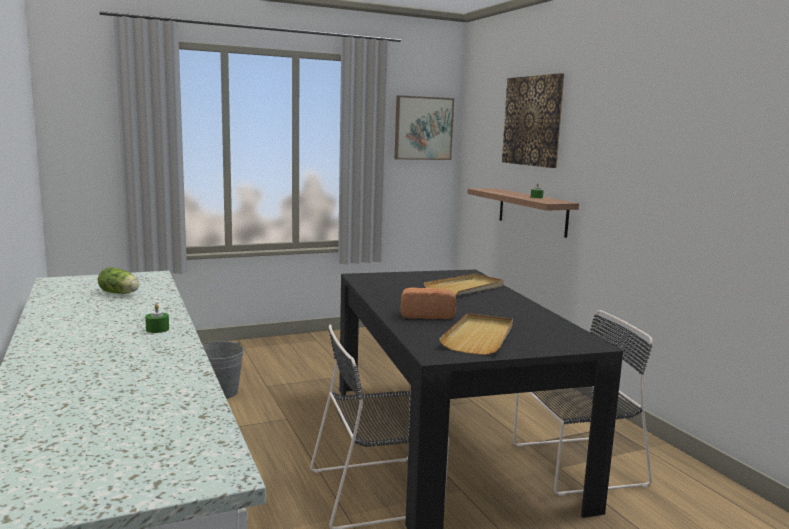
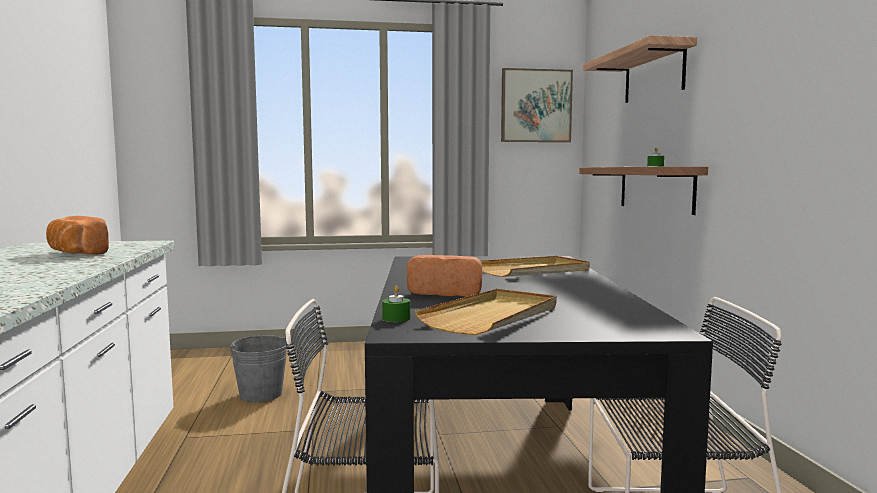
camera: 15 degrees right, 5 degrees down
lettuce [98,267,139,294] -> bread [46,216,109,255]
green candle [145,304,169,333] -> green candle moved to [382,286,410,322]
picture [502,73,564,168] -> shelf [583,35,697,103]

